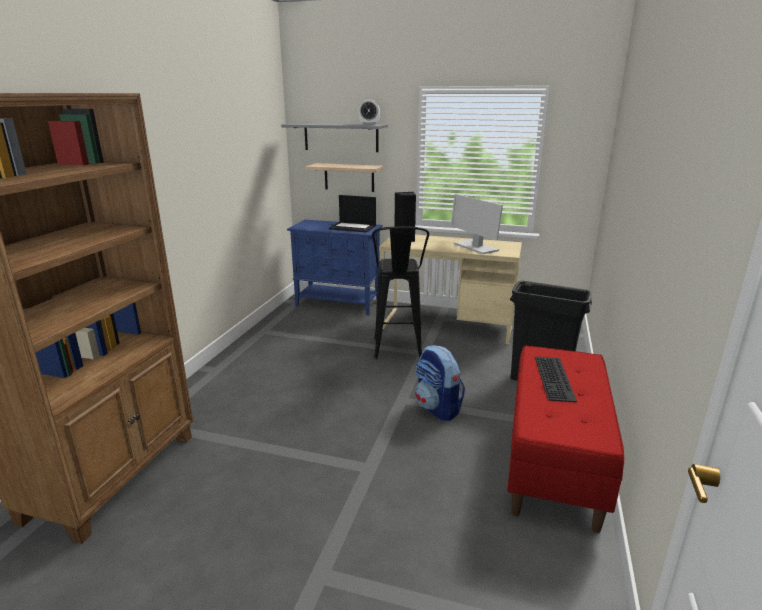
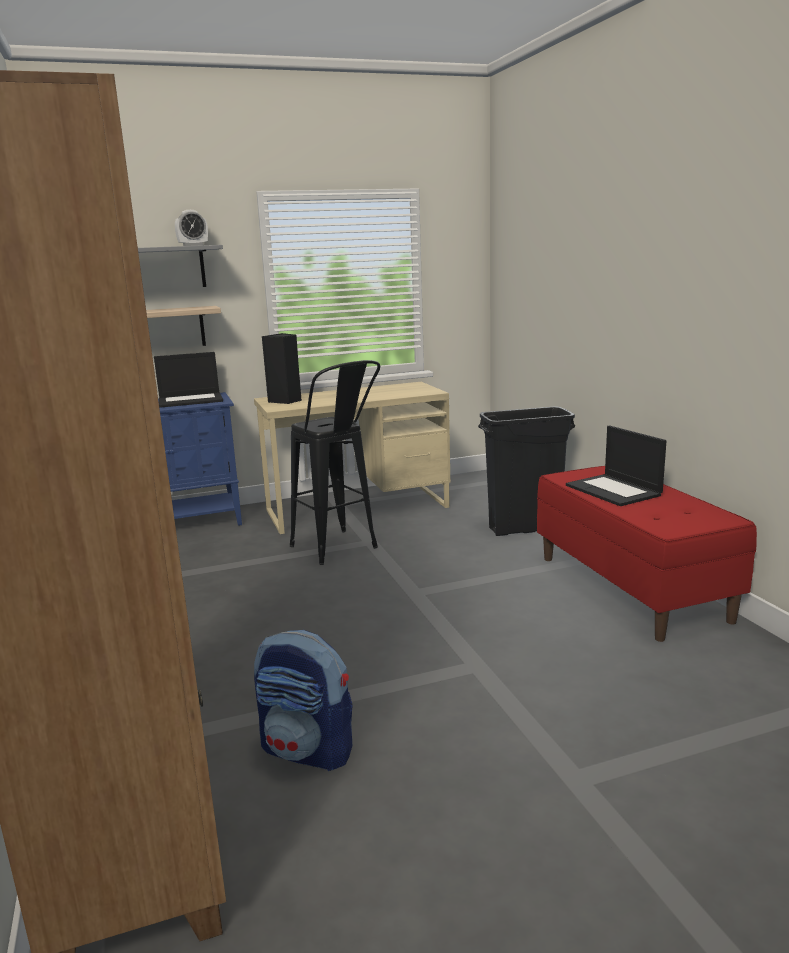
camera: 35 degrees left, 5 degrees down
backpack [415,345,465,421] -> backpack moved to [254,630,353,771]
monitor [451,194,503,254] -> none
keyboard [535,357,577,402] -> laptop [566,425,666,506]

